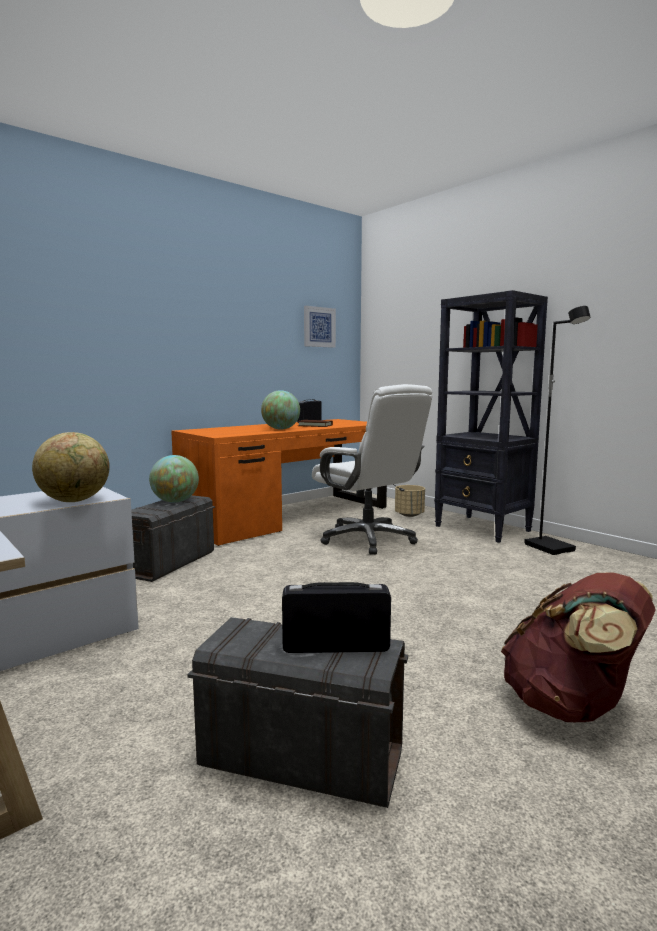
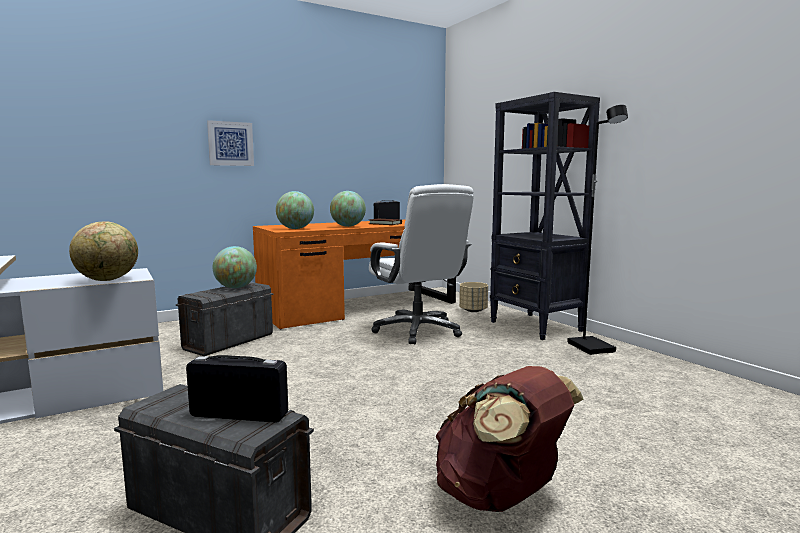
camera: 10 degrees right, 0 degrees up
picture [304,306,336,348] -> picture moved to [207,120,254,166]
none -> globe [276,191,314,229]

